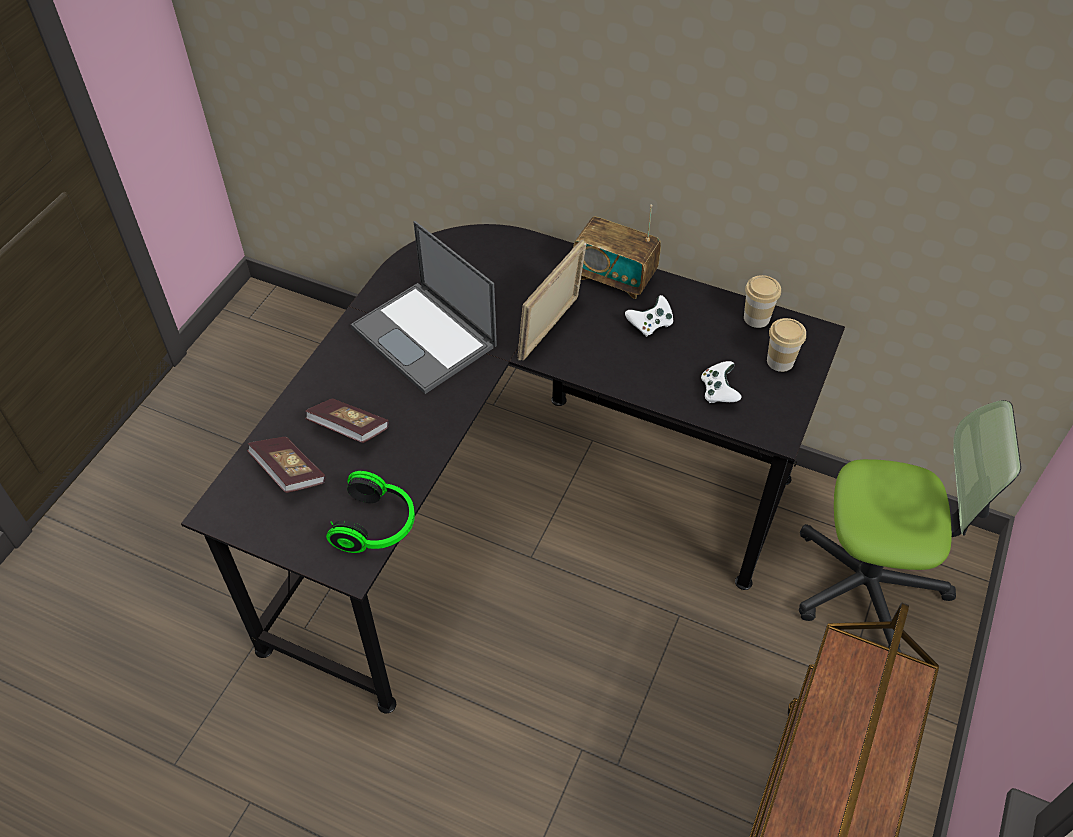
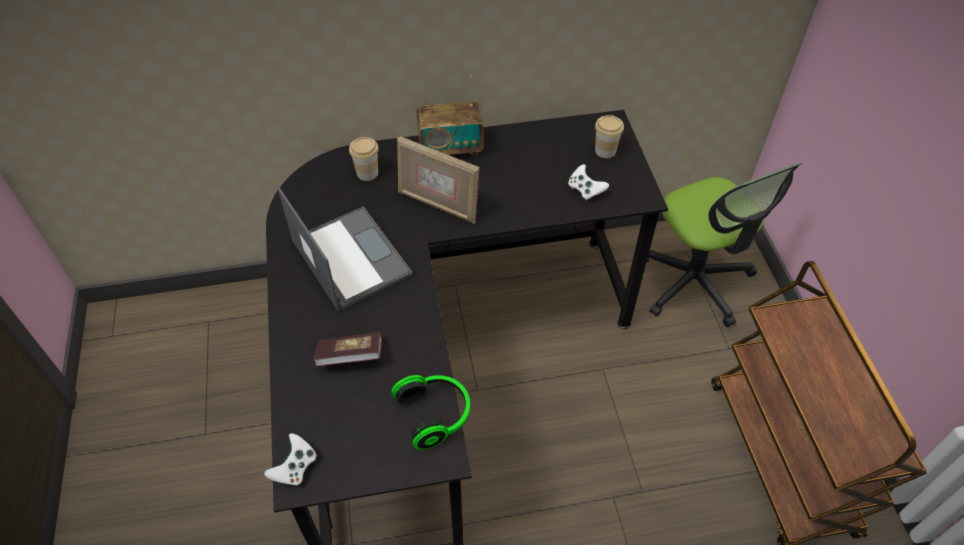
camera: 35 degrees left, 0 degrees up
book [247,437,325,493] -> none
laptop [351,221,497,394] -> laptop turned 135 degrees counterclockwise [278,187,413,312]
picture frame [518,240,587,360] -> picture frame turned 60 degrees counterclockwise [397,137,480,224]
white game controller [625,295,673,337] -> white game controller moved to [264,433,316,486]
cup [744,275,781,328] -> cup moved to [349,137,379,181]
office chair [799,400,1021,653] -> office chair turned 90 degrees clockwise [646,162,802,327]

